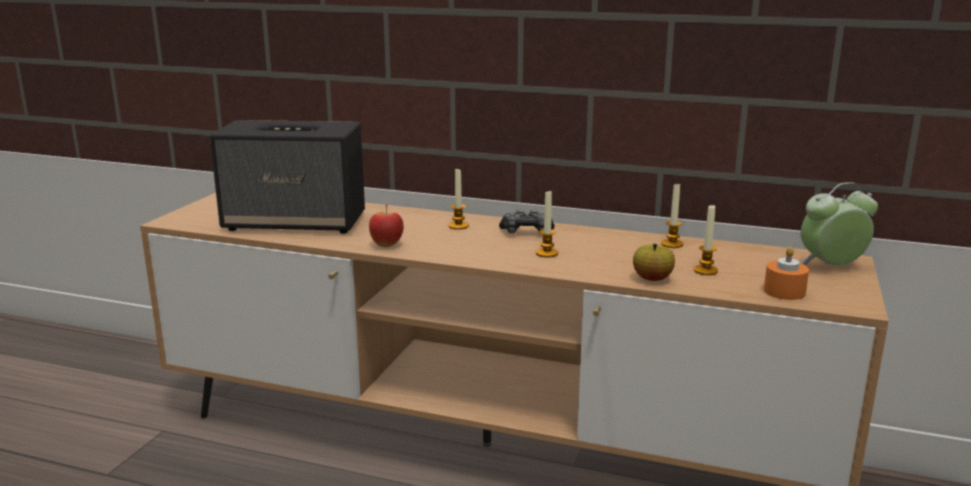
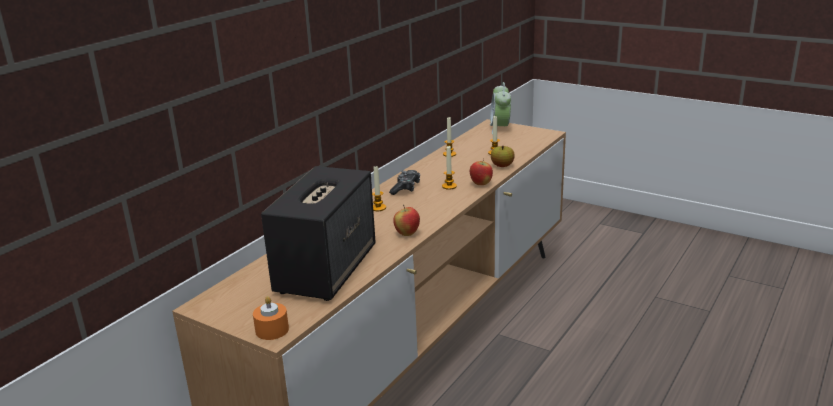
camera: 75 degrees left, 5 degrees up
orange candle [764,247,809,300] -> orange candle moved to [253,296,289,340]
none -> apple [470,158,493,185]

